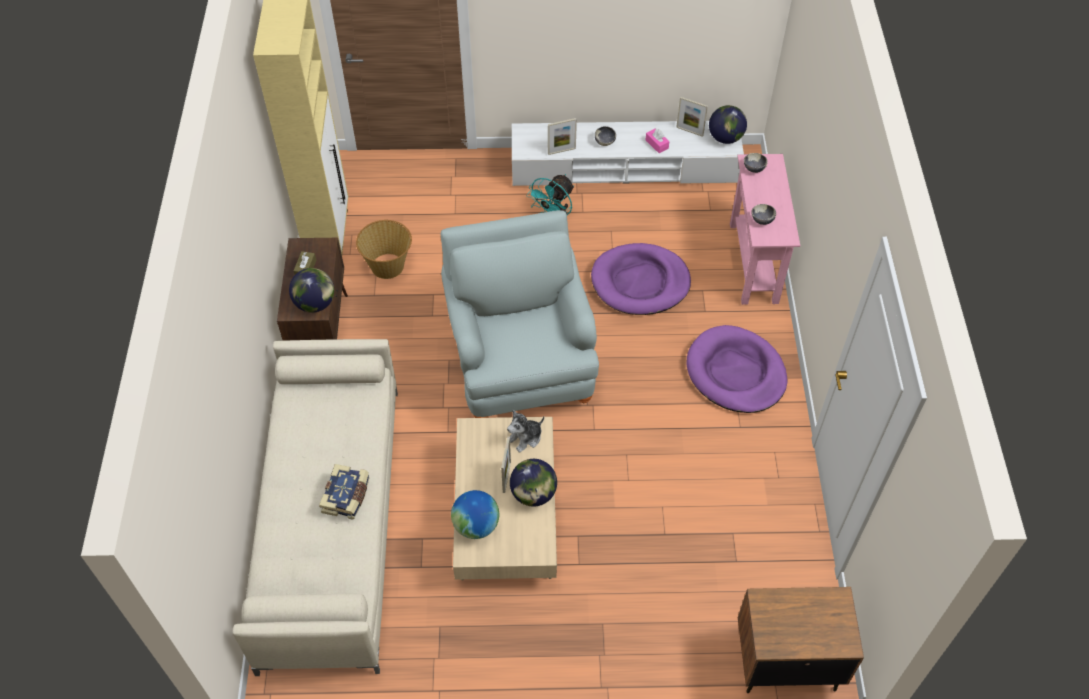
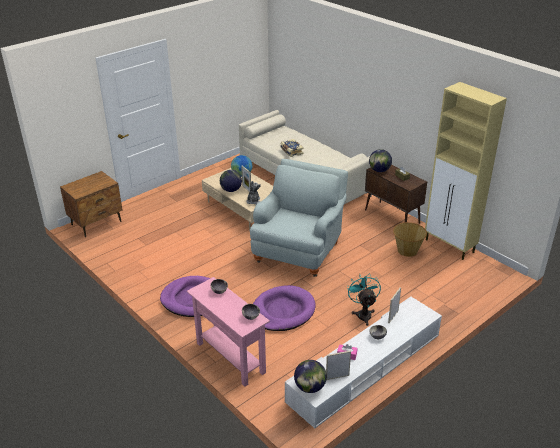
camera: 140 degrees right, 20 degrees down
grey armchair [441,210,599,418] -> grey armchair turned 105 degrees counterclockwise [250,159,348,277]

